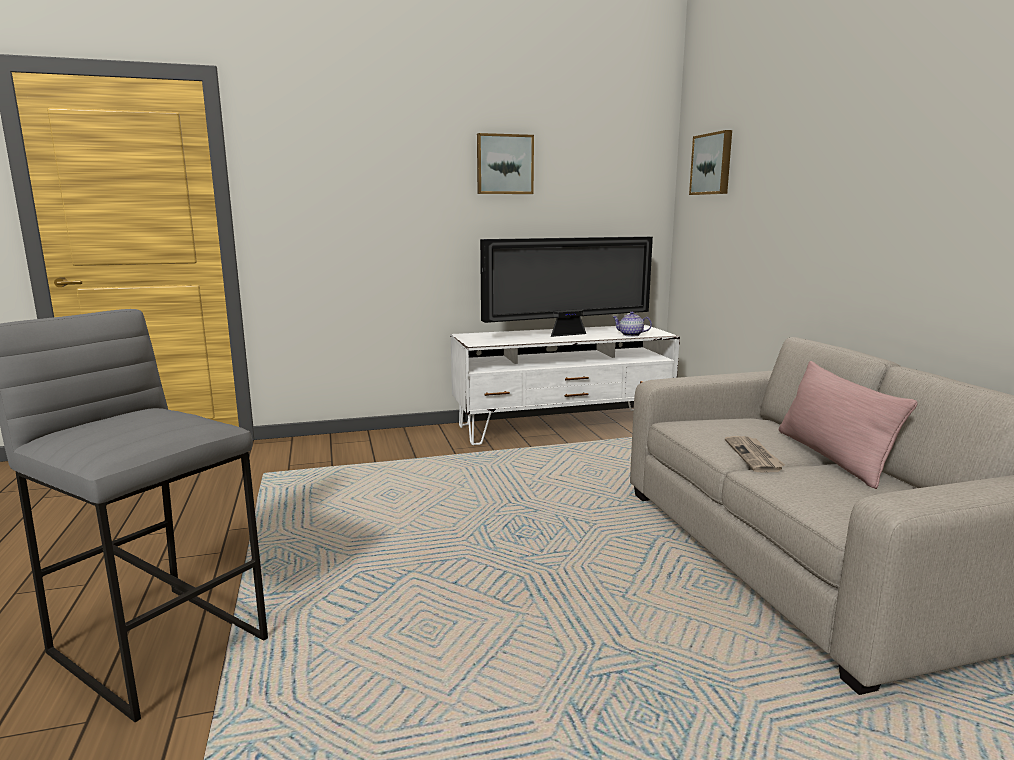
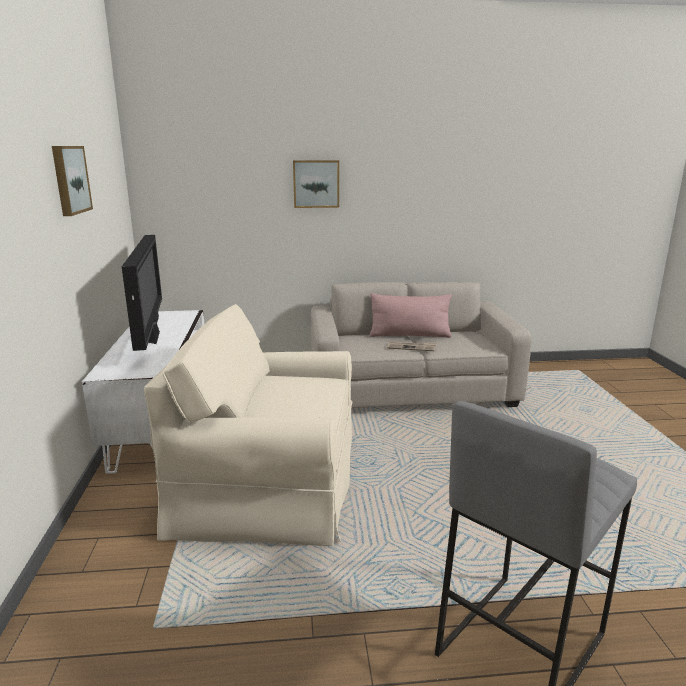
camera: 80 degrees left, 5 degrees up
teapot [613,312,652,337] -> none
picture [689,130,732,195] -> picture moved to [293,160,339,208]
none -> beige armchair [144,304,352,546]

